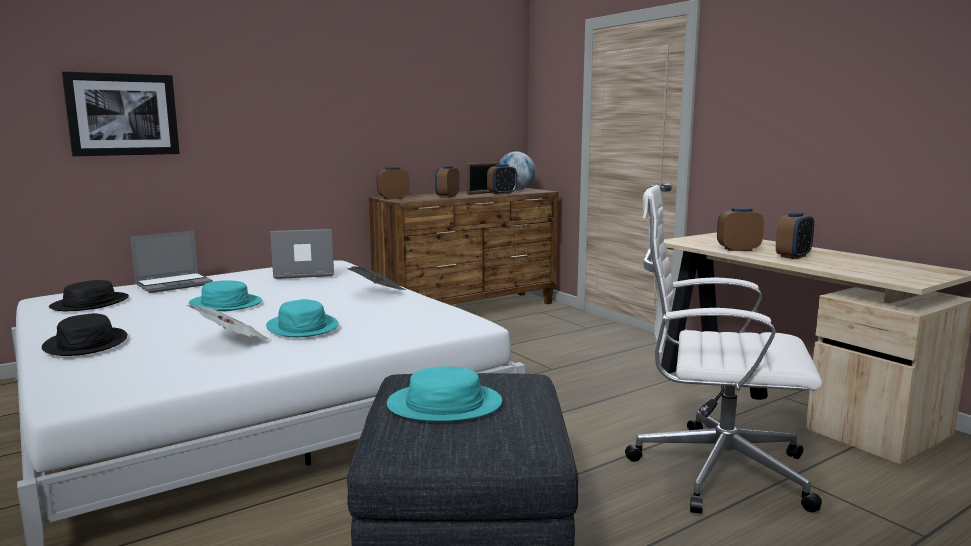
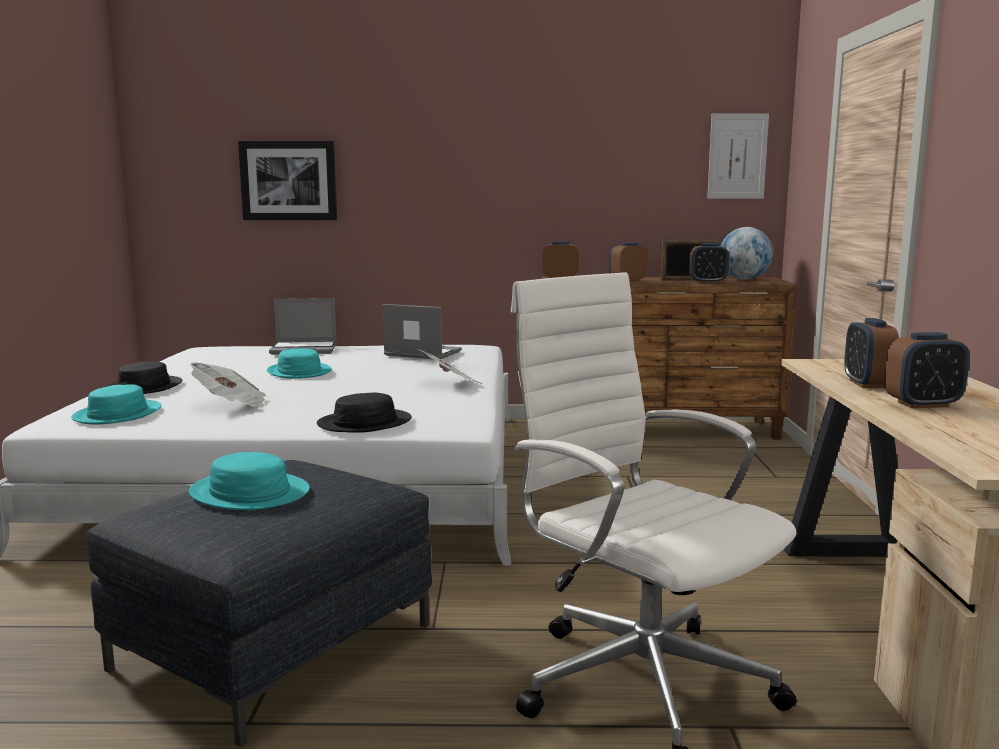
camera: 35 degrees right, 0 degrees up
black hat [49,280,129,311] -> black hat moved to [317,393,412,433]
turquoise hat [266,299,338,337] -> turquoise hat moved to [71,385,161,424]
alarm clock [717,208,764,251] -> alarm clock turned 120 degrees counterclockwise [844,318,899,388]
none -> picture [707,113,769,199]

